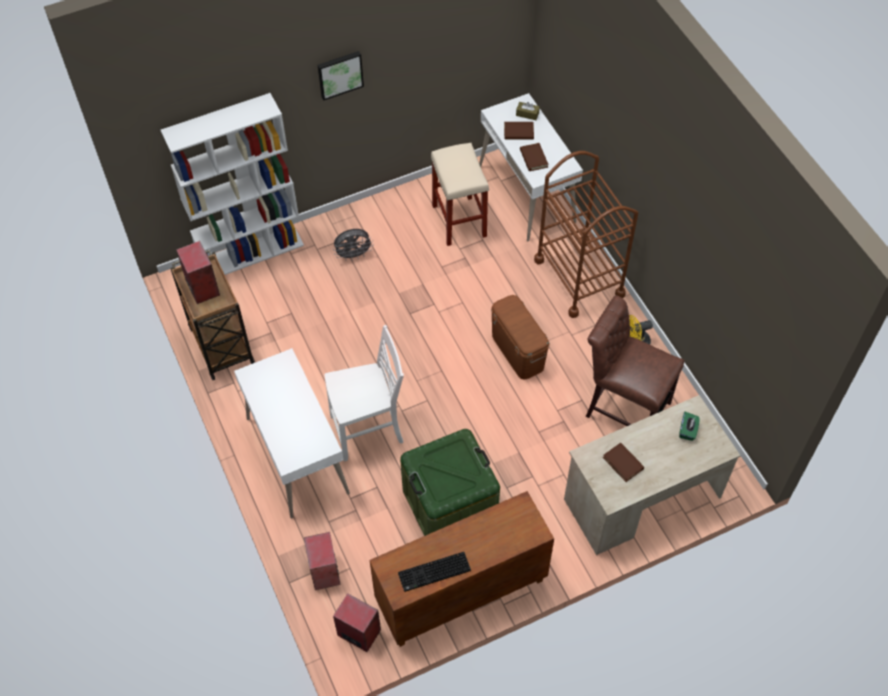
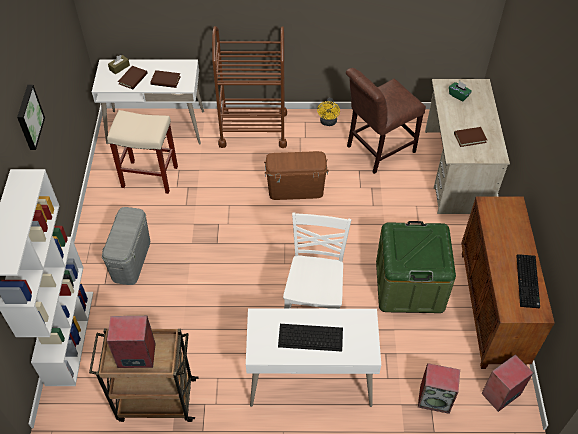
camera: 65 degrees left, 5 degrees down
grey fan [333,229,374,260] -> grey storage box [102,207,150,285]
none -> keyboard [278,324,343,352]

